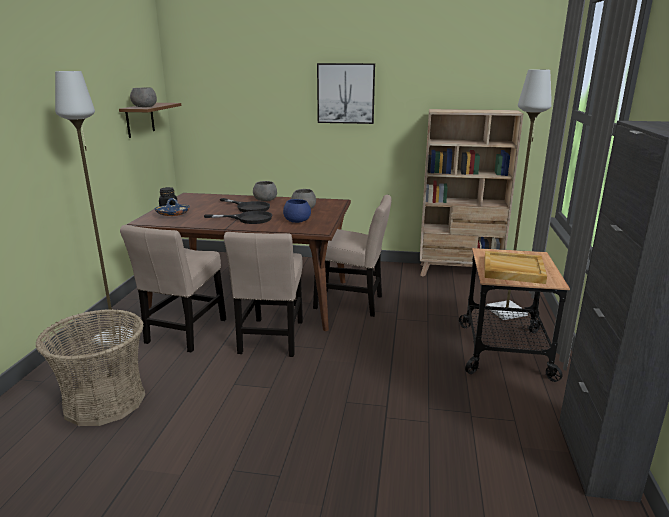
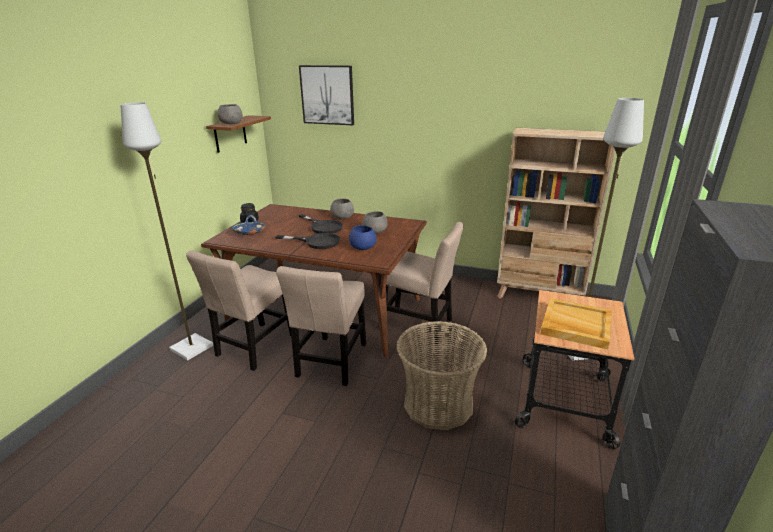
camera: 10 degrees right, 5 degrees up
basket [35,309,145,426] -> basket moved to [396,321,487,430]
picture [317,63,375,124] -> picture moved to [299,65,354,125]

